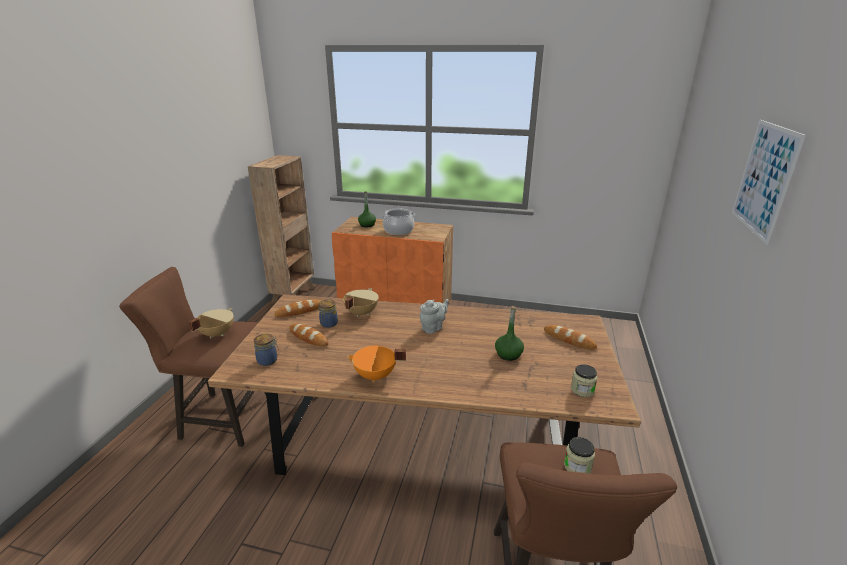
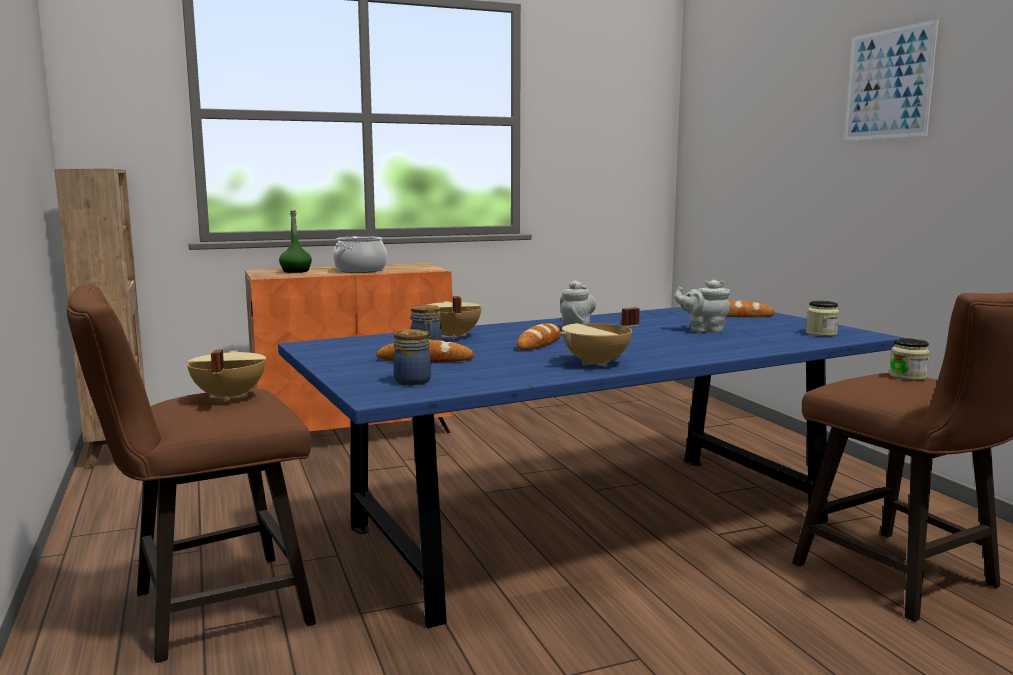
camera: 35 degrees left, 15 degrees down
brown dining table [208,295,641,475] -> blue dining table [278,307,903,629]
bread [274,299,321,317] -> bread moved to [517,323,561,350]
orange cooking pot [347,345,406,382] -> beige cooking pot [560,307,640,367]
green bottle [495,306,524,361] -> grey teapot [674,280,731,333]

